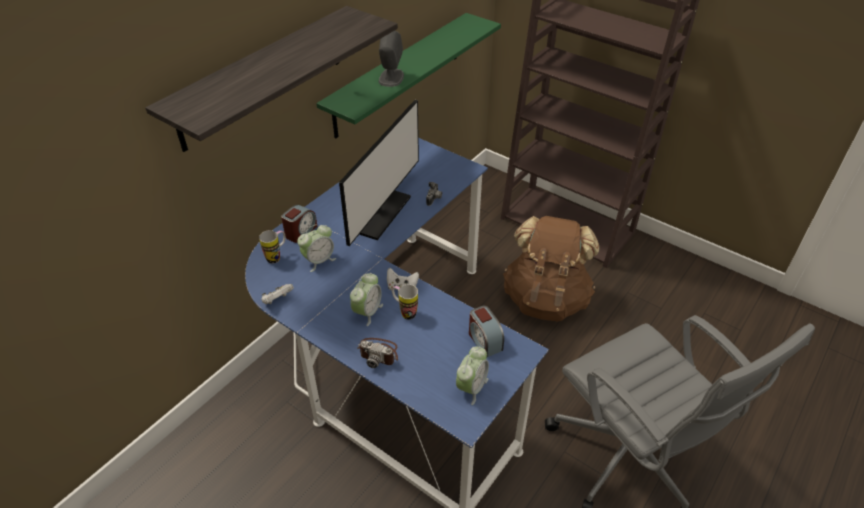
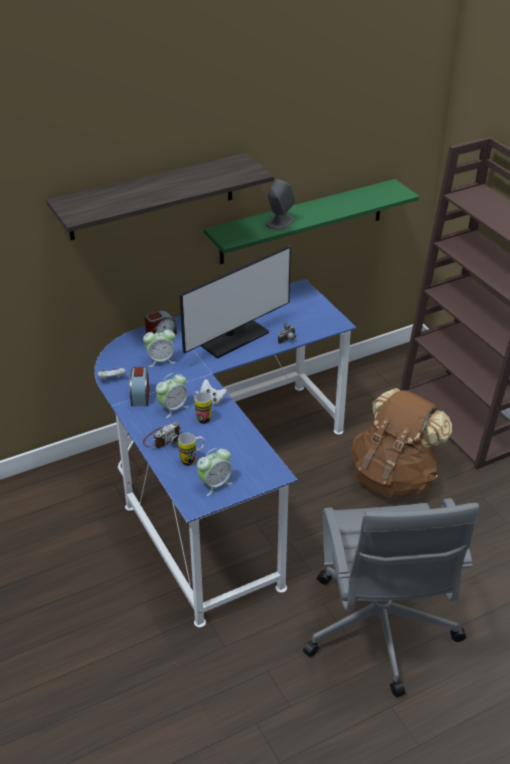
camera: 25 degrees right, 5 degrees down
mug [259,230,286,264] -> mug moved to [178,433,205,466]
camera [357,338,398,368] -> camera turned 90 degrees counterclockwise [143,422,181,448]
alarm clock [469,306,504,357] -> alarm clock moved to [129,367,149,406]

